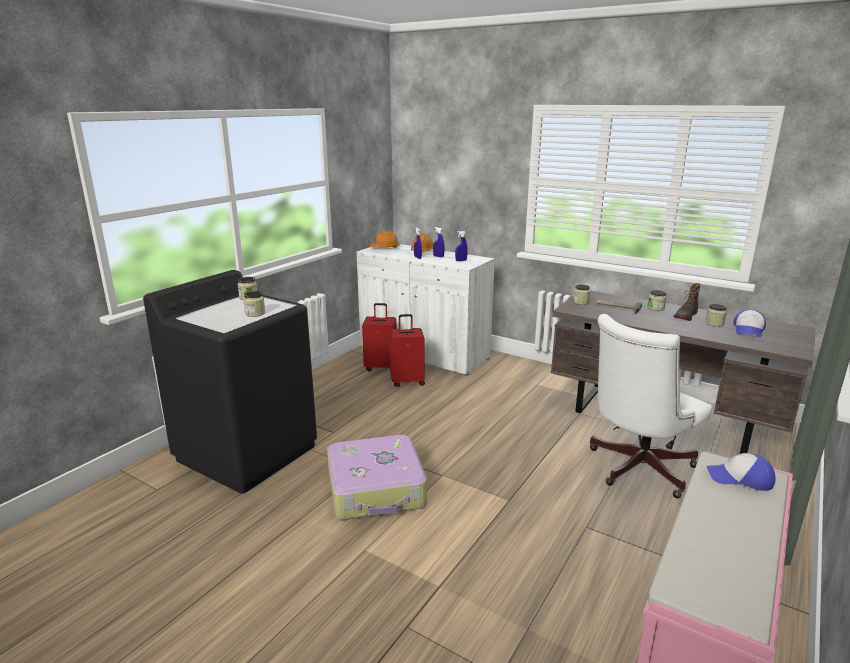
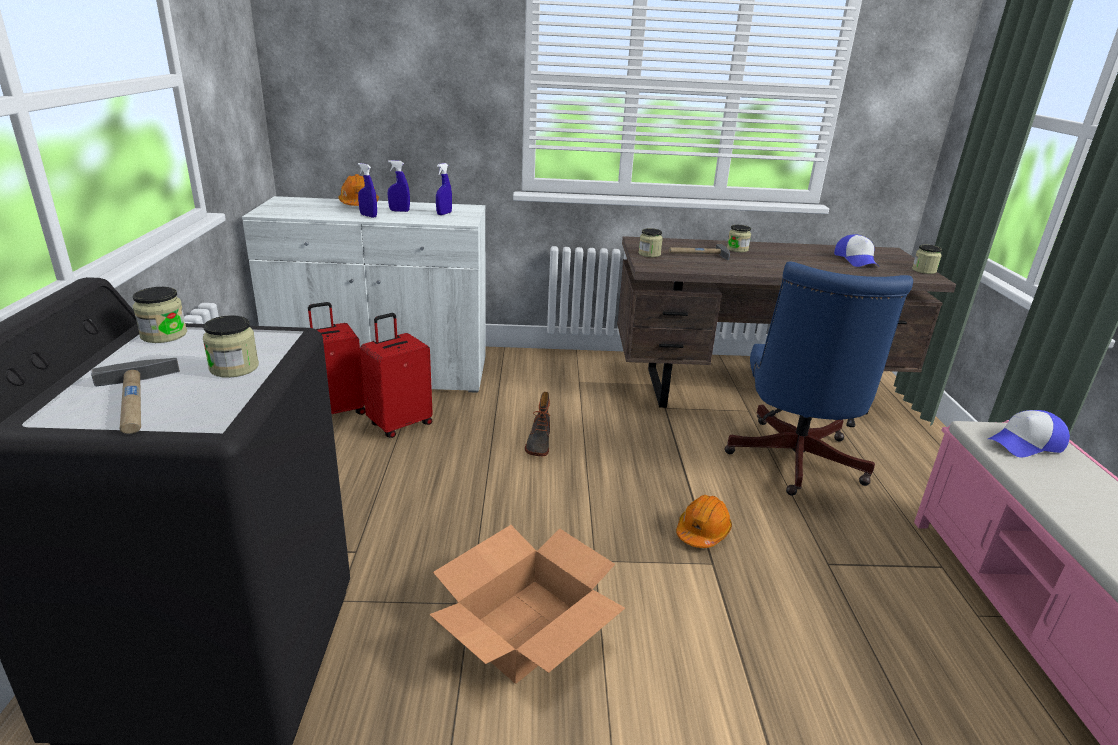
camera: 35 degrees left, 5 degrees up
suitcase [327,435,427,520] -> cardboard box [429,525,625,684]
orange hard hat [370,231,400,248] -> orange hard hat moved to [676,495,732,548]
white office chair [590,314,712,498] -> blue office chair [724,261,913,496]
boot [674,283,700,321] -> boot moved to [525,392,550,456]
jar [705,304,727,327] -> jar moved to [912,245,942,274]
none -> hammer [91,358,180,434]

